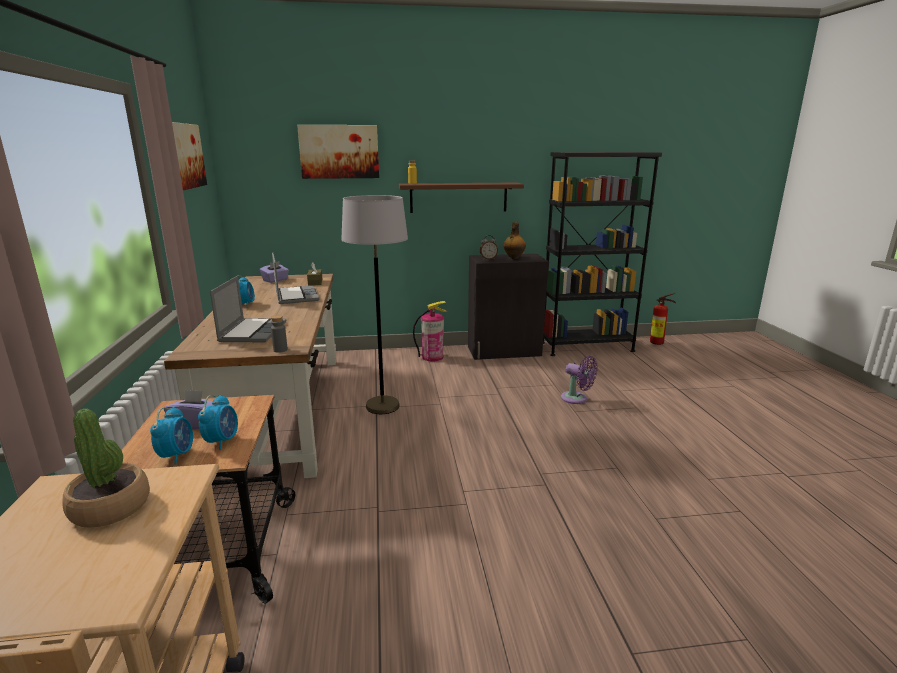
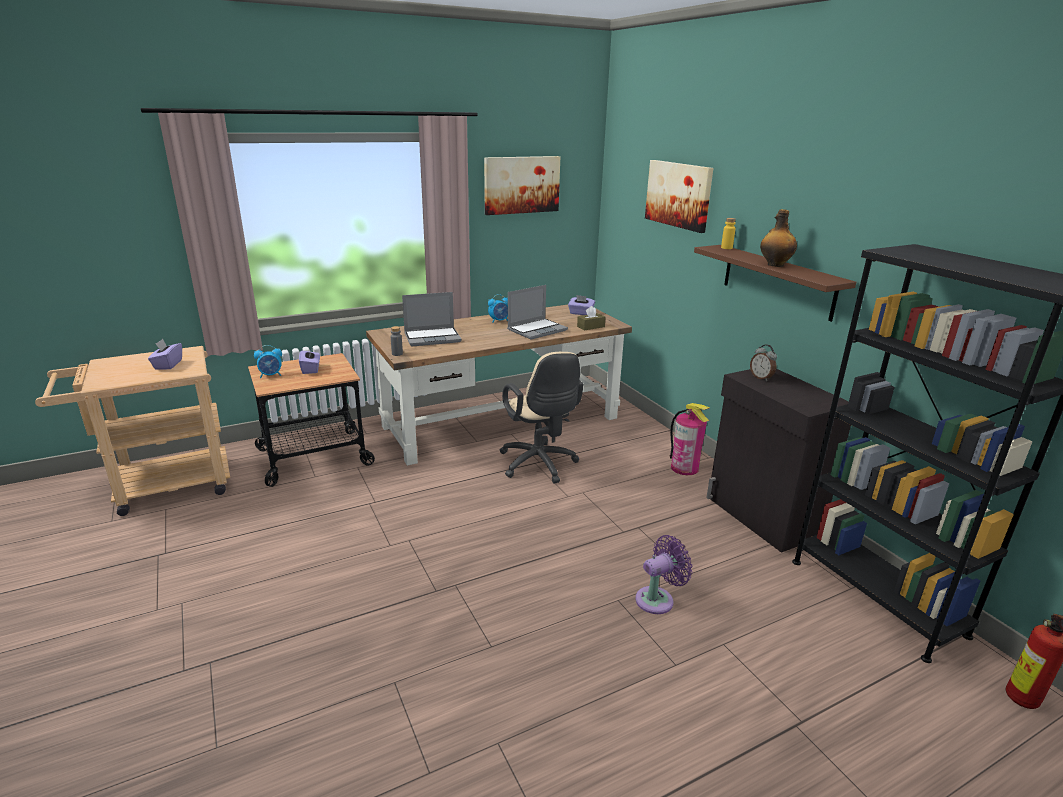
camera: 70 degrees right, 5 degrees up
potted plant [63,409,150,528] -> purple tissue box [148,339,182,369]
alarm clock [198,395,238,450] -> none
grey floor lamp [341,195,408,414] -> beige office chair [499,352,583,484]
bottle [503,222,526,259] -> bottle moved to [760,209,797,267]
purple fan [561,356,598,404] -> purple fan turned 135 degrees counterclockwise [635,535,693,614]

